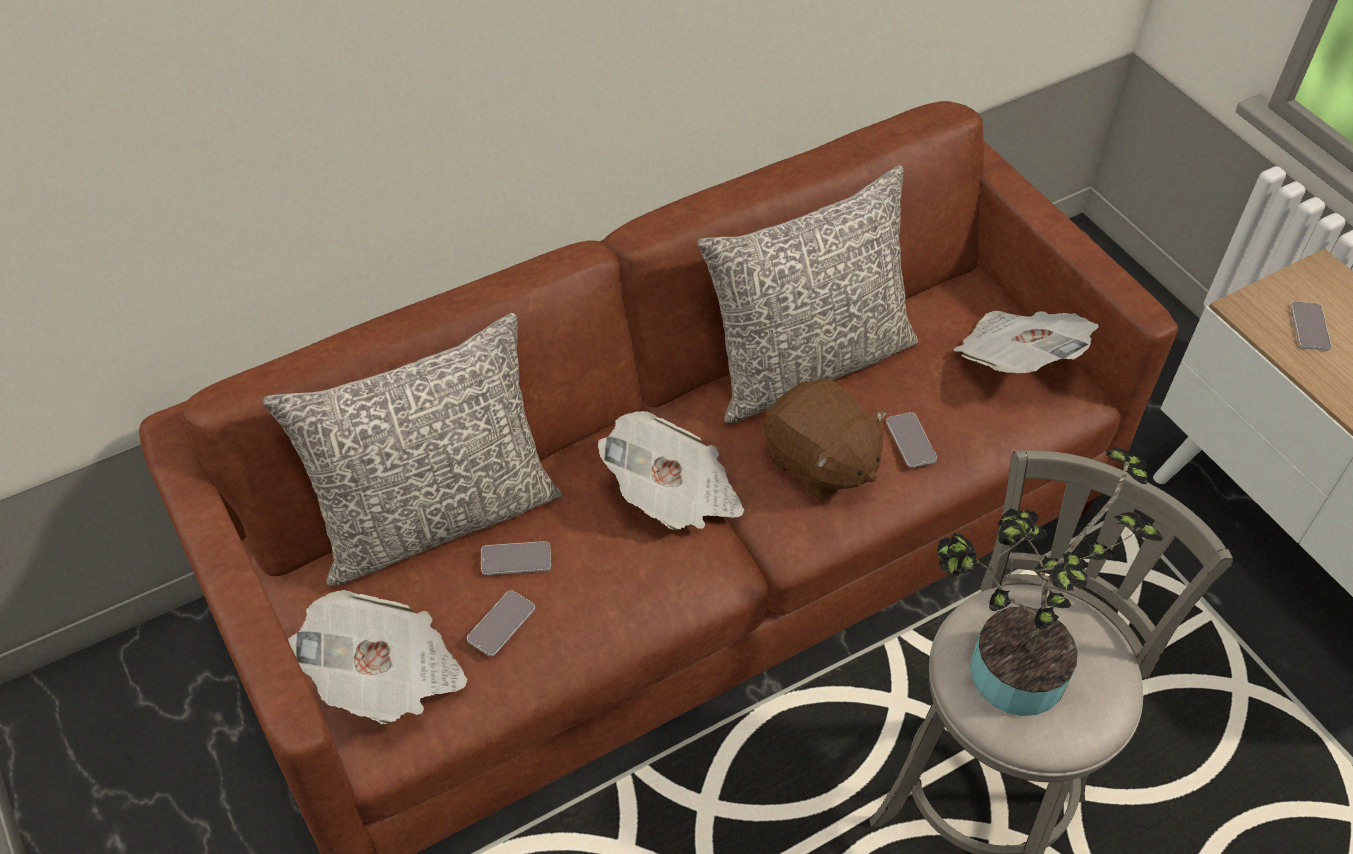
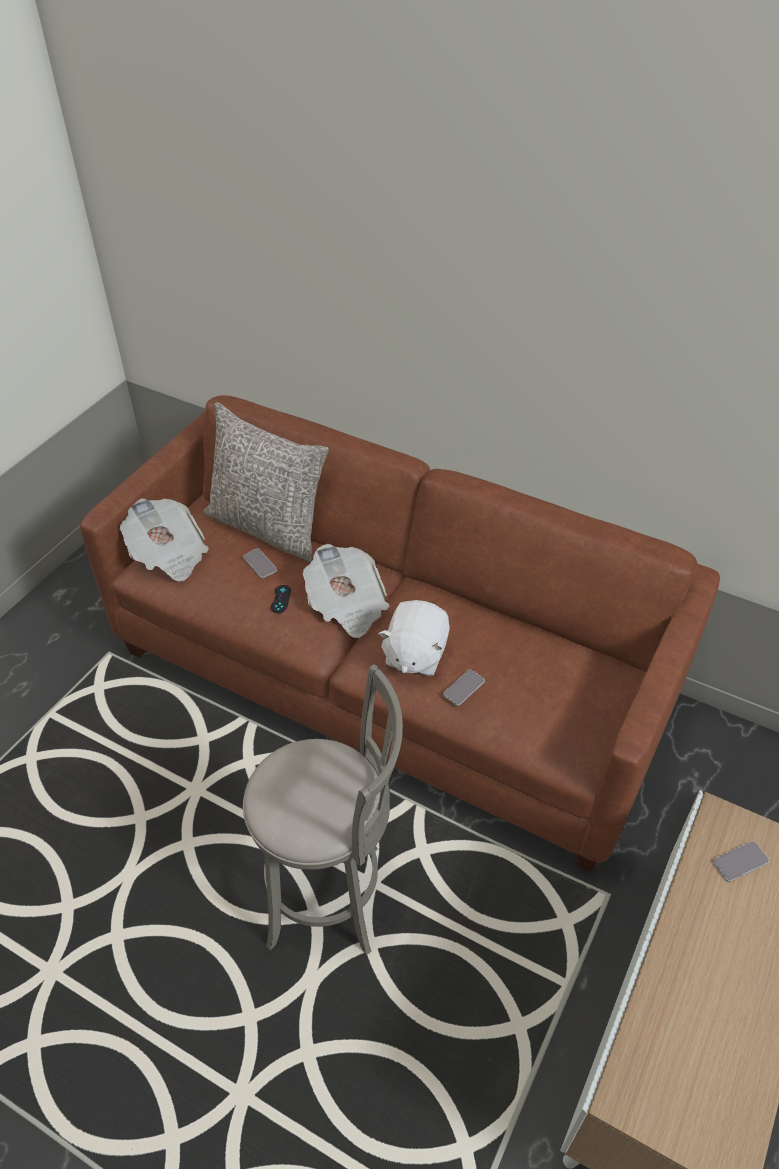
camera: 60 degrees right, 5 degrees down
phone [467,590,535,657] -> none
grey pillow [697,165,918,423] -> none
brown plush toy [763,378,887,501] -> white plush toy [378,600,450,676]
potted plant [937,447,1163,716] -> none
newspaper [954,310,1099,373] -> none
none -> black game controller [271,585,291,613]

